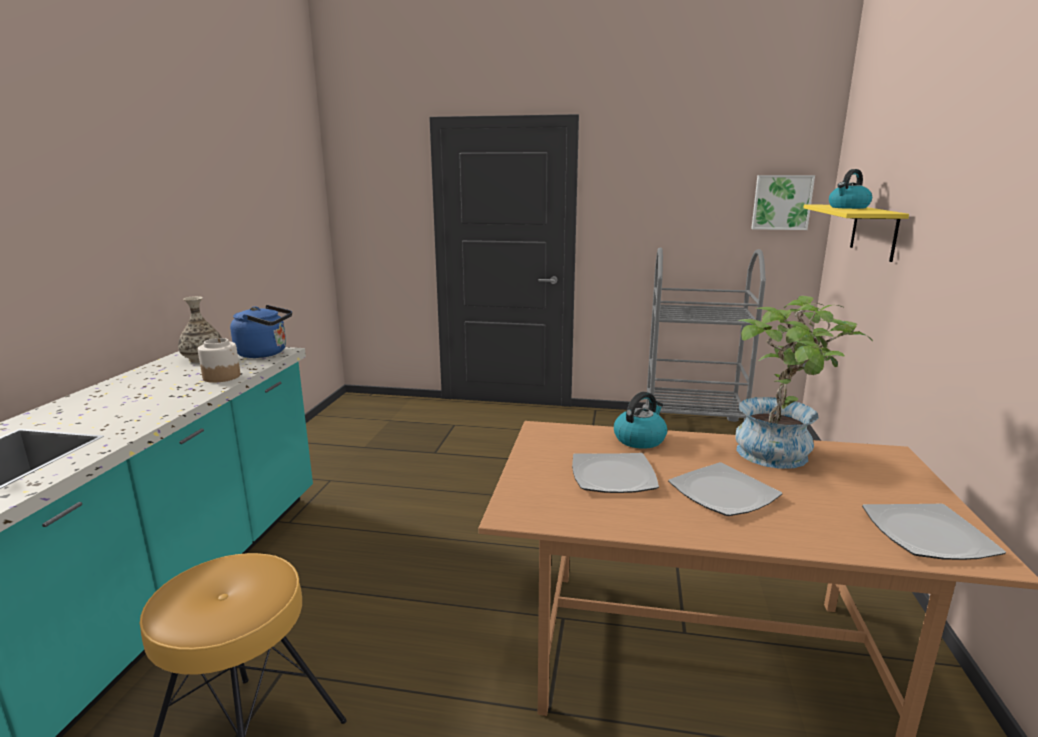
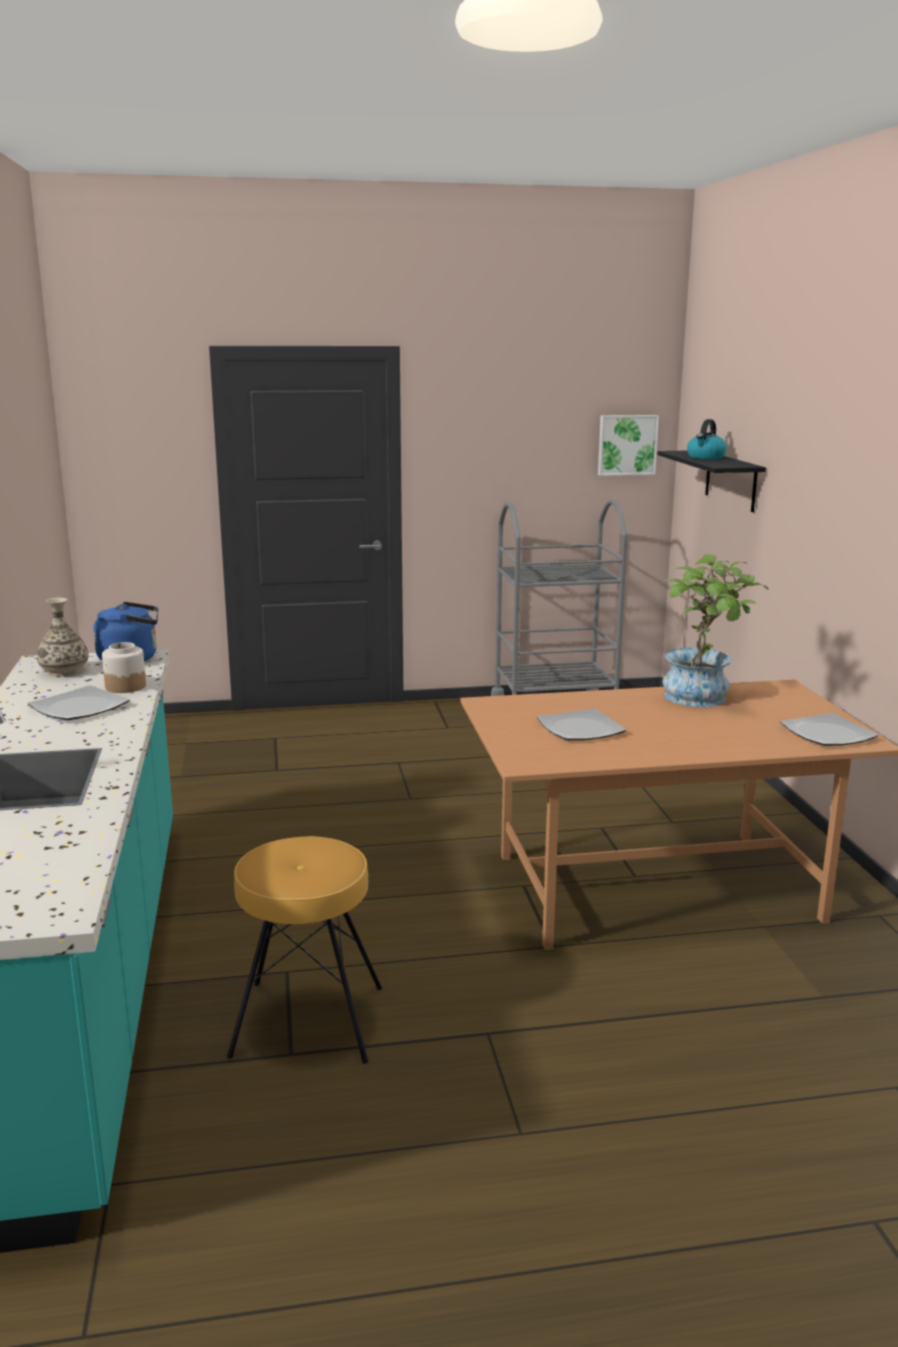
camera: 20 degrees left, 0 degrees up
kettle [614,392,667,449] -> none
plate [668,462,782,516] -> plate moved to [28,685,130,720]
yellow shelf [803,204,909,262] -> black shelf [657,451,766,512]

